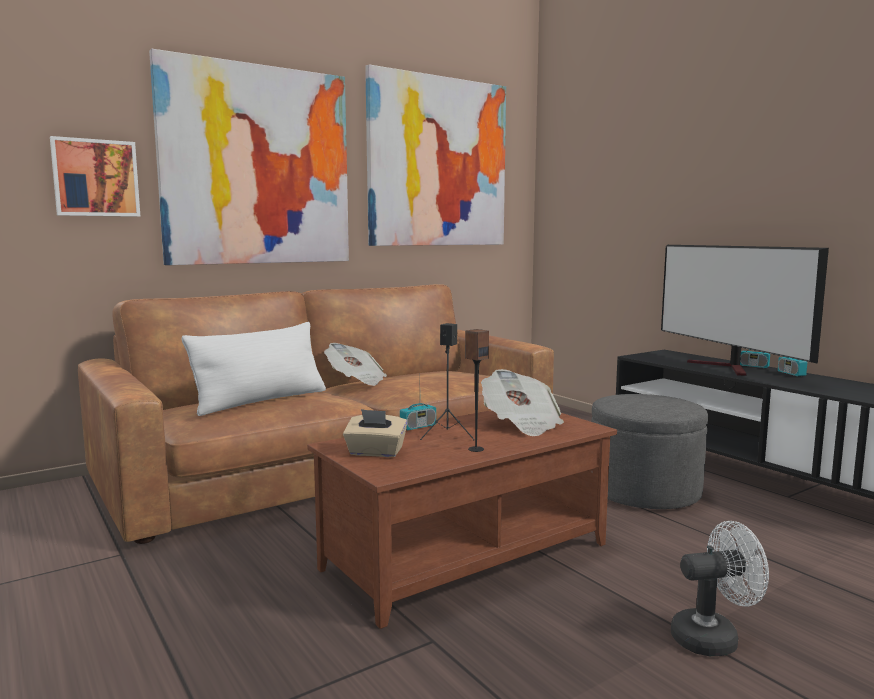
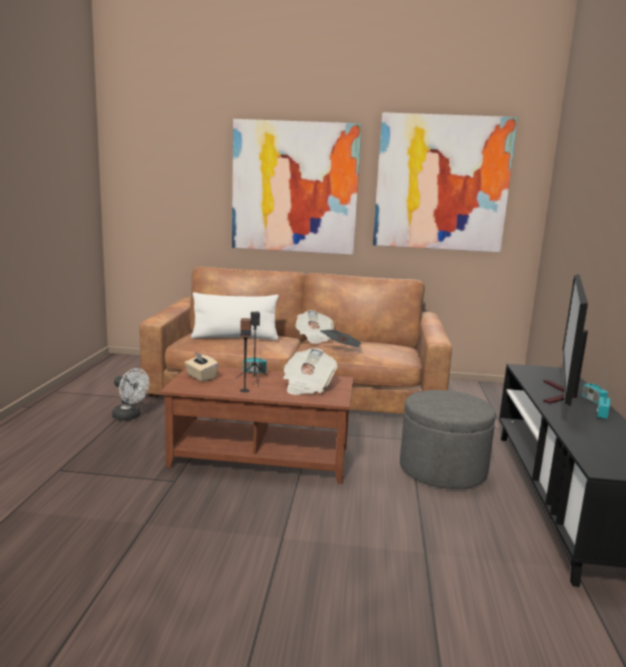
camera: 40 degrees right, 5 degrees up
picture [50,136,140,217] -> none
white fan [671,521,769,656] -> white fan moved to [112,368,149,420]
none -> newspaper [320,330,363,347]

